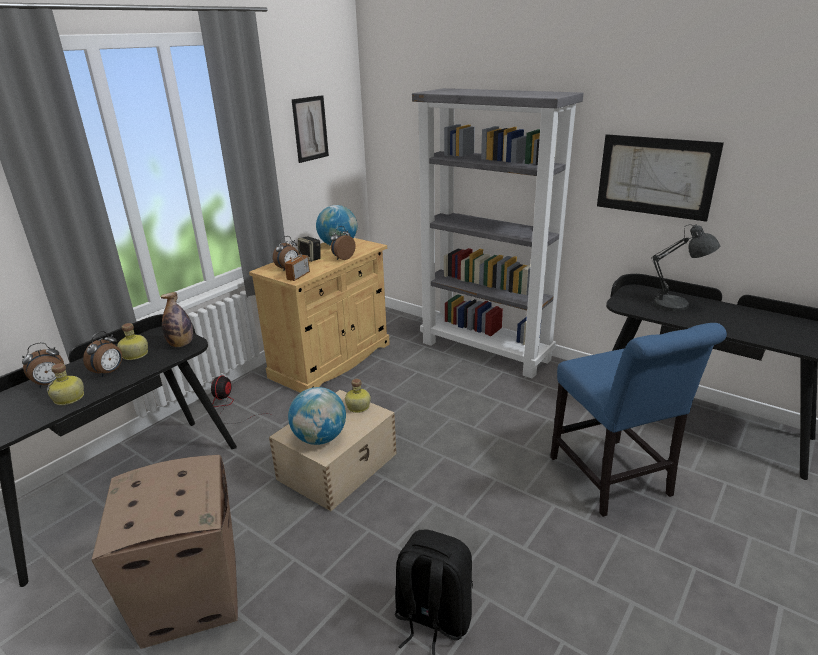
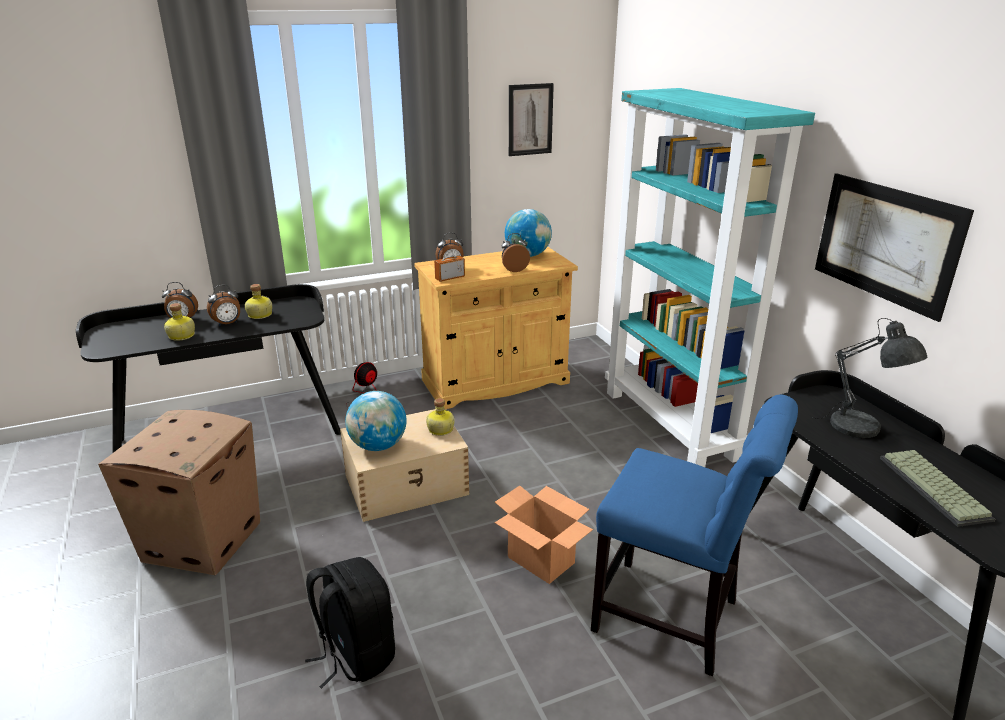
camera: 30 degrees right, 0 degrees up
bottle [161,292,193,347] -> none
speaker [298,236,321,262] -> none
grey bookcase [412,88,584,379] -> turquoise bookcase [605,88,815,467]
blue chair [550,323,727,517] -> blue chair turned 75 degrees counterclockwise [591,394,798,676]
none -> cardboard box [495,486,593,584]
none -> keyboard [880,450,995,527]

